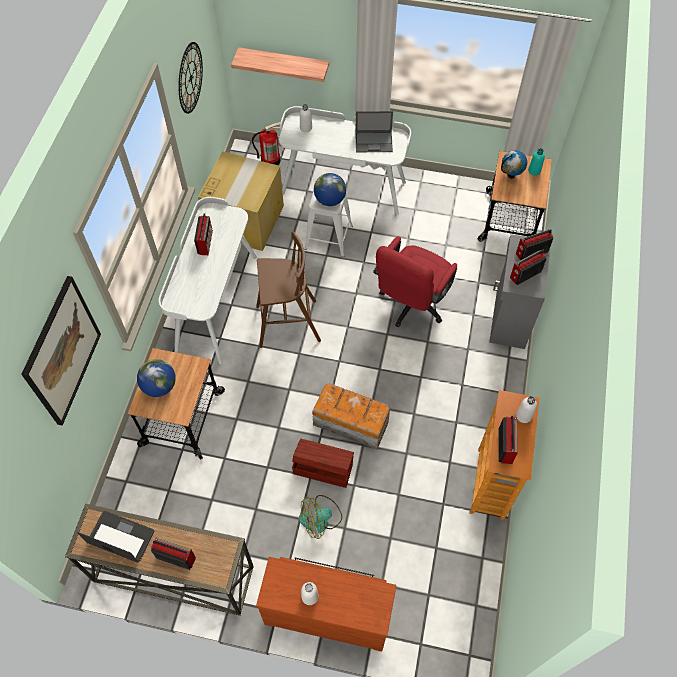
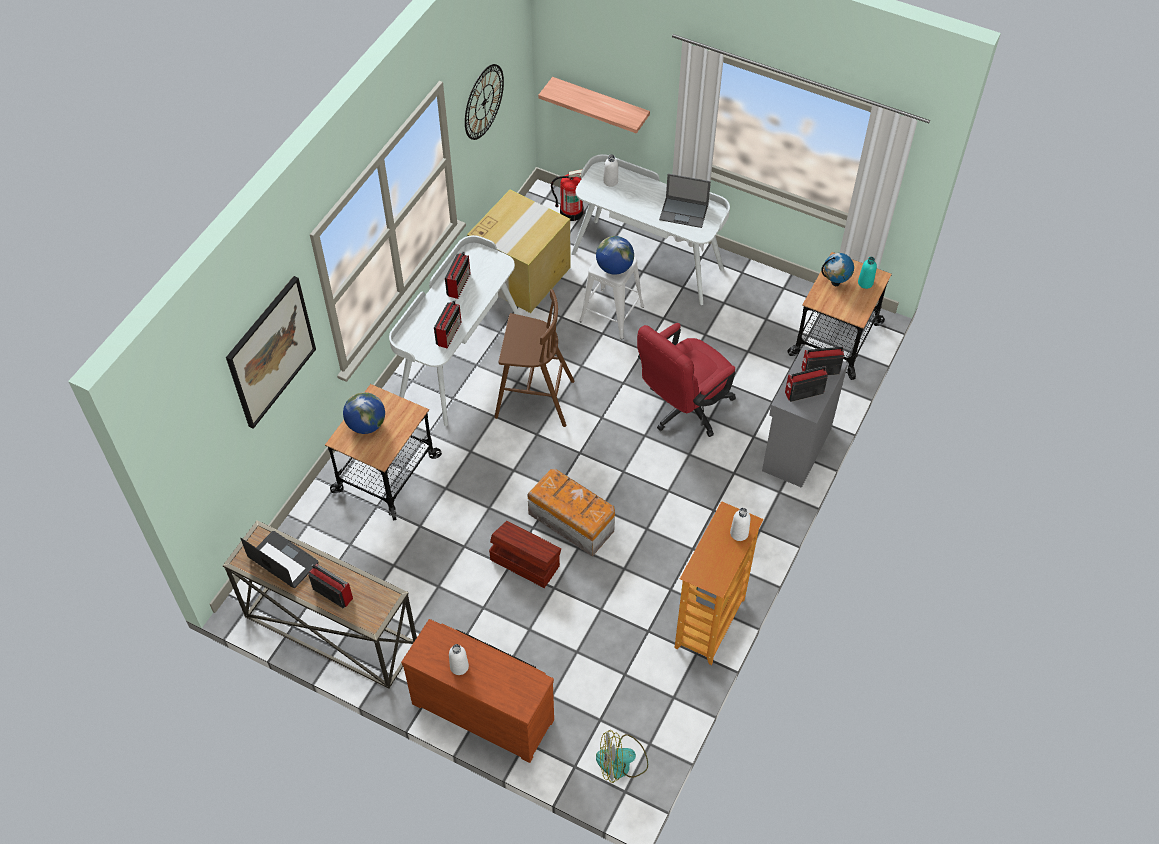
camera: 15 degrees right, 5 degrees down
fan [299,495,342,539] -> fan moved to [596,730,648,783]
radio [498,415,518,464] -> radio moved to [434,300,462,349]

